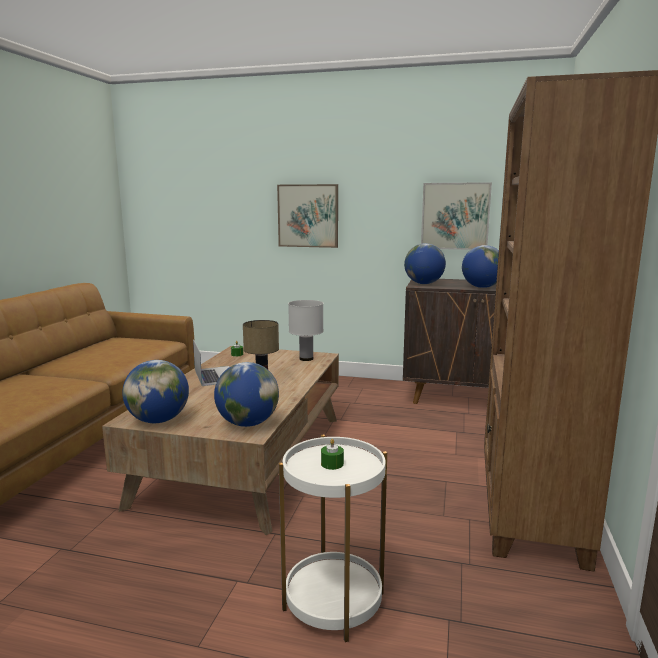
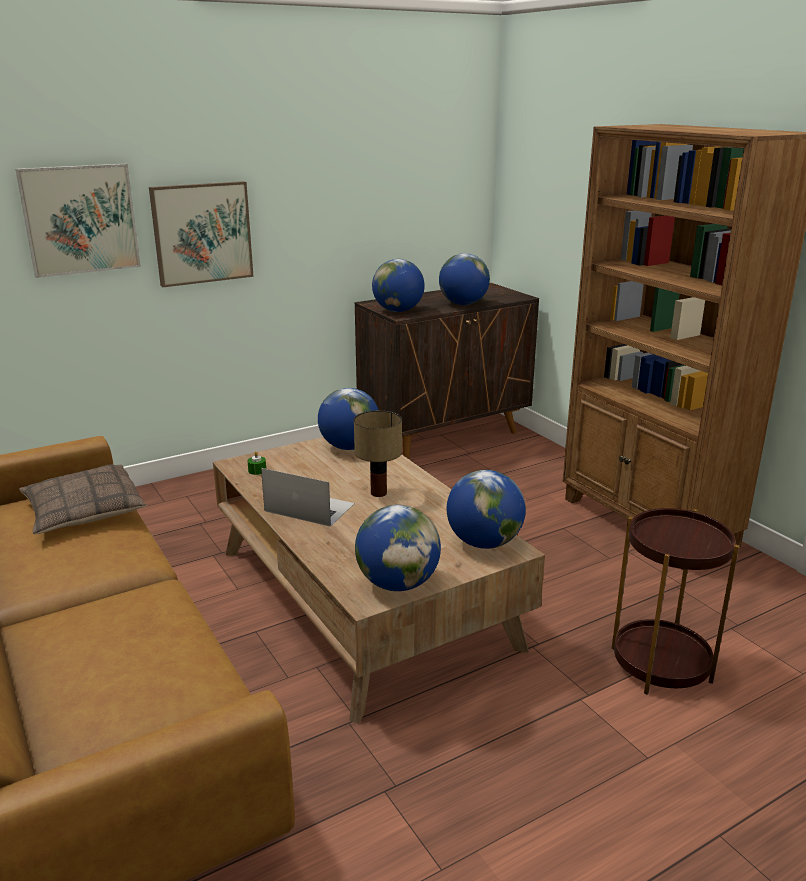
camera: 45 degrees left, 10 degrees up
white side table [279,435,387,642] -> brown side table [612,508,739,695]
white table lamp [288,300,324,361] -> globe [318,388,378,450]
green candle [321,439,344,470] -> none
picture [421,182,492,250] -> picture moved to [15,164,141,278]
none -> pillow [19,464,147,534]

